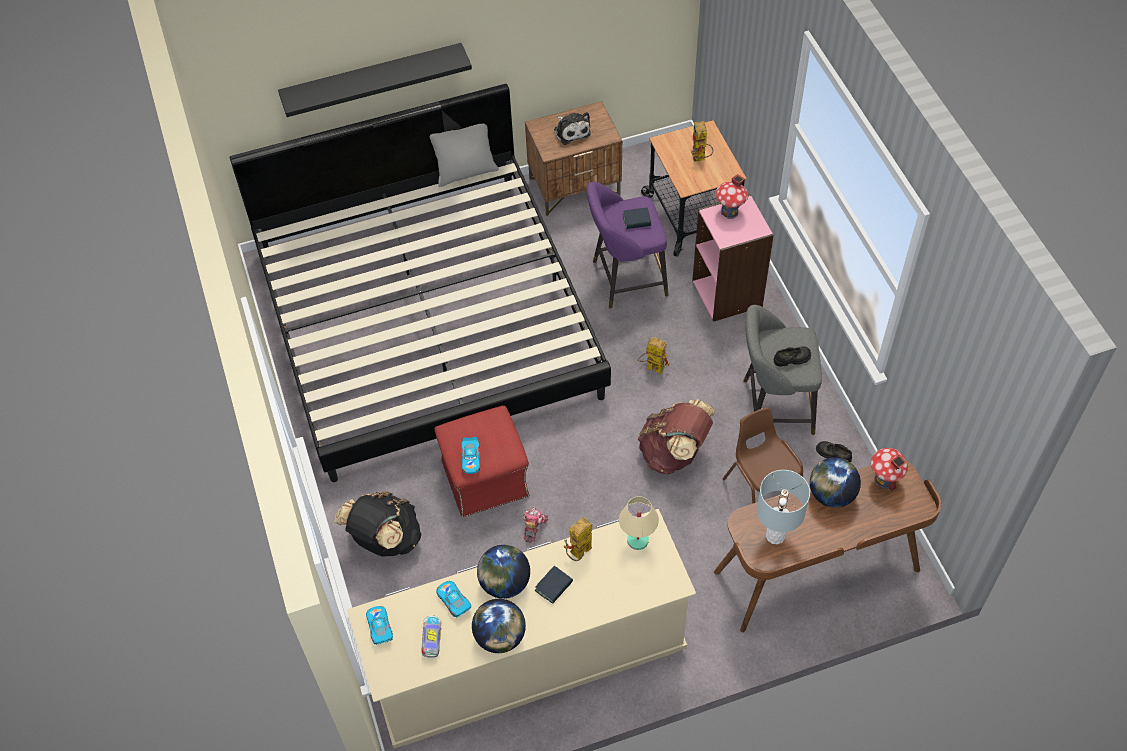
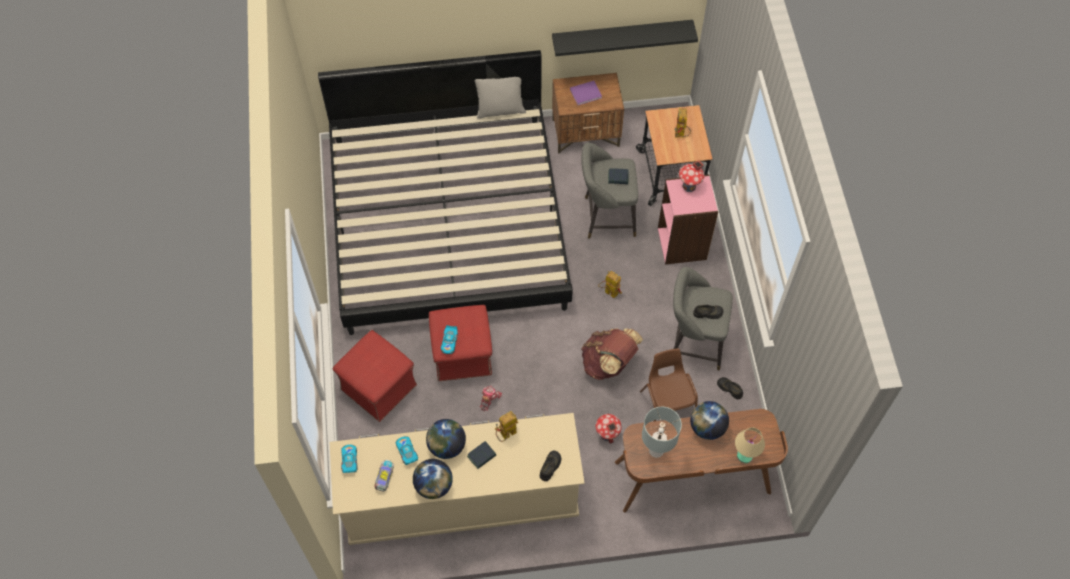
camera: 10 degrees right, 5 degrees up
black shelf [278,43,472,117] -> black shelf moved to [552,20,698,56]
black backpack [334,492,421,557] -> red ottoman [333,330,417,422]
plush toy [554,112,591,145] -> purple book [570,81,602,105]
purple stool [587,182,669,309] -> grey stool [582,143,638,239]
beige table lamp [619,496,659,550] -> beige table lamp moved to [735,427,765,463]
toy house [871,448,908,491] -> toy house moved to [596,414,622,444]
none -> black shoe [540,451,561,481]

